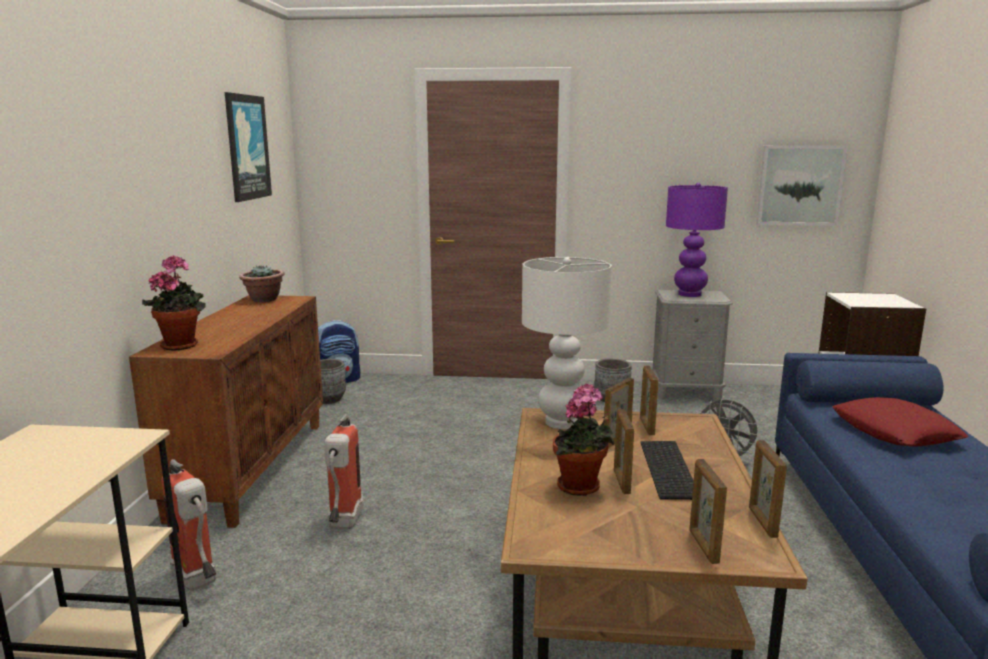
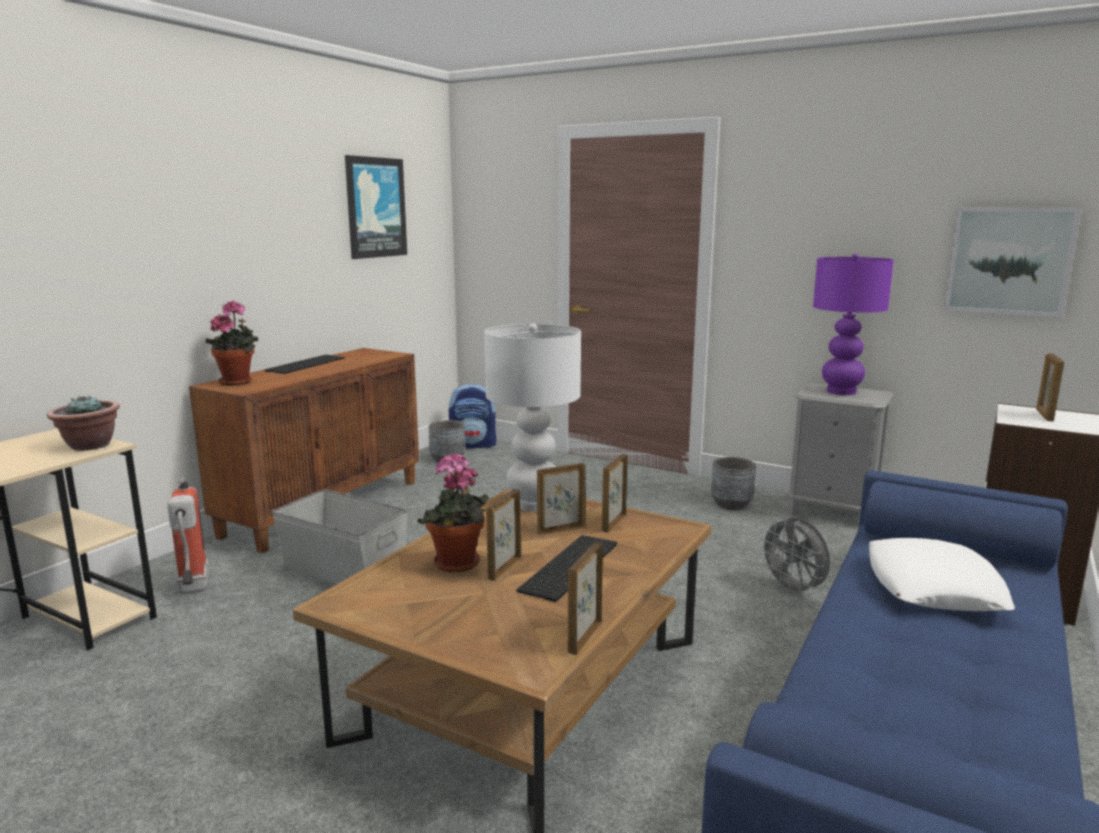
camera: 25 degrees right, 0 degrees up
potted plant [239,265,284,302] -> potted plant moved to [47,395,120,451]
fire extinguisher [324,414,364,530] -> grey storage box [272,489,408,585]
picture frame [689,459,727,564] -> picture frame moved to [1036,353,1064,421]
red pillow [832,397,969,446] -> white pillow [869,538,1015,611]
none -> keyboard [265,355,345,374]

